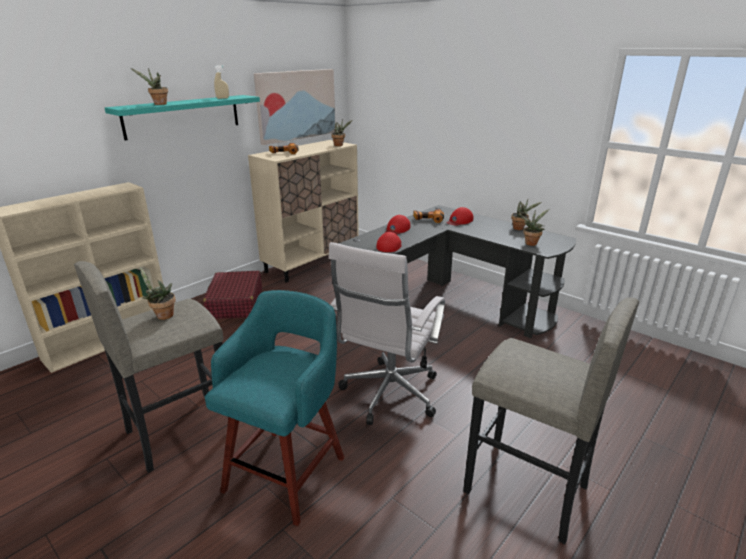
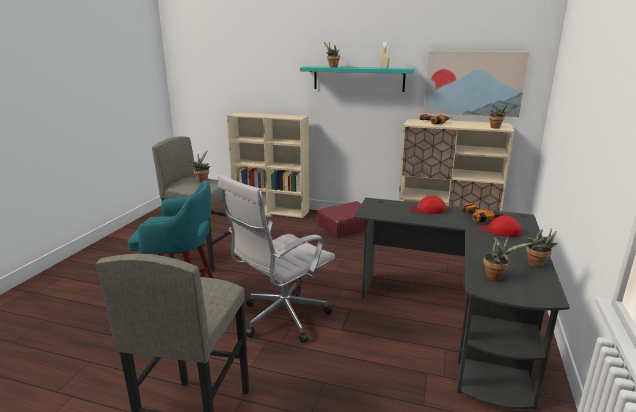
camera: 65 degrees right, 5 degrees down
white office chair [329,242,445,425] -> white office chair turned 45 degrees counterclockwise [218,174,335,343]
red cap [377,232,401,252] -> none

